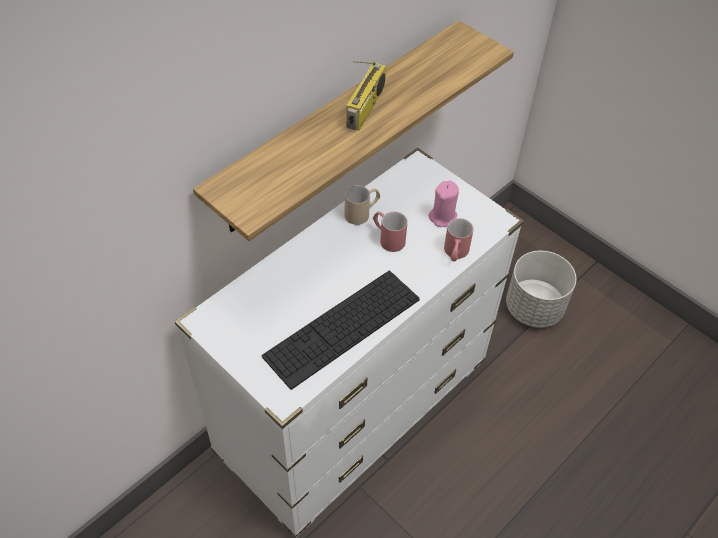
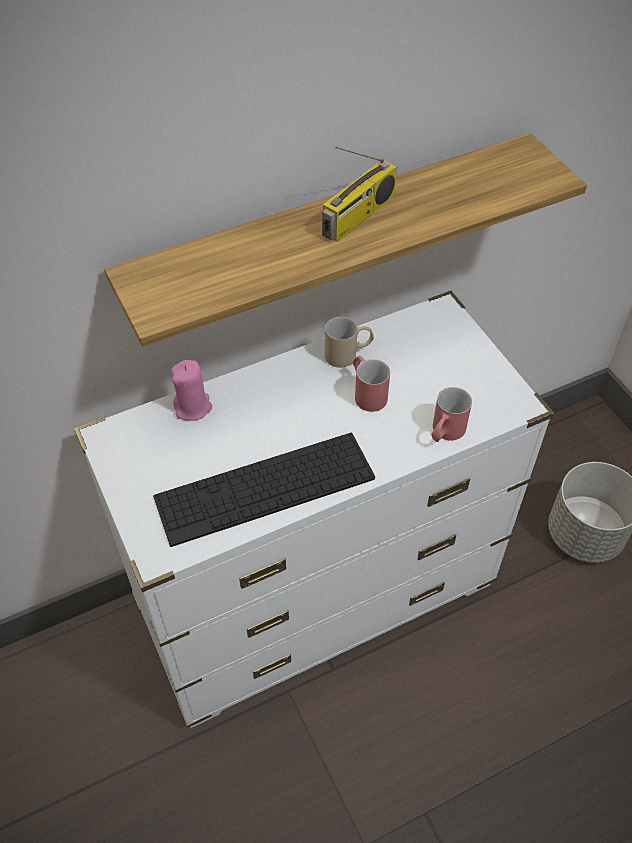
camera: 20 degrees right, 0 degrees up
pink candle [428,180,459,227] -> pink candle moved to [171,360,212,421]

